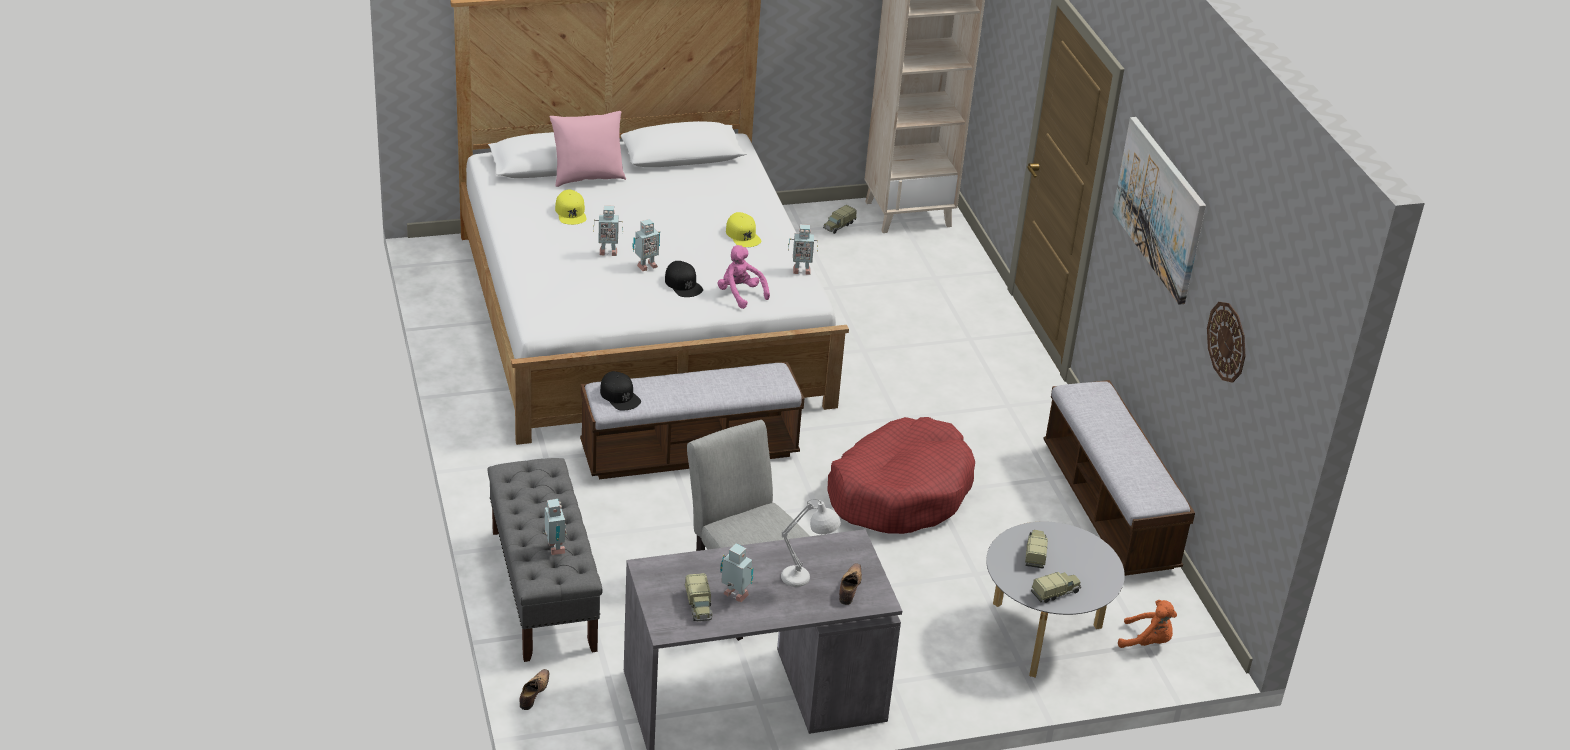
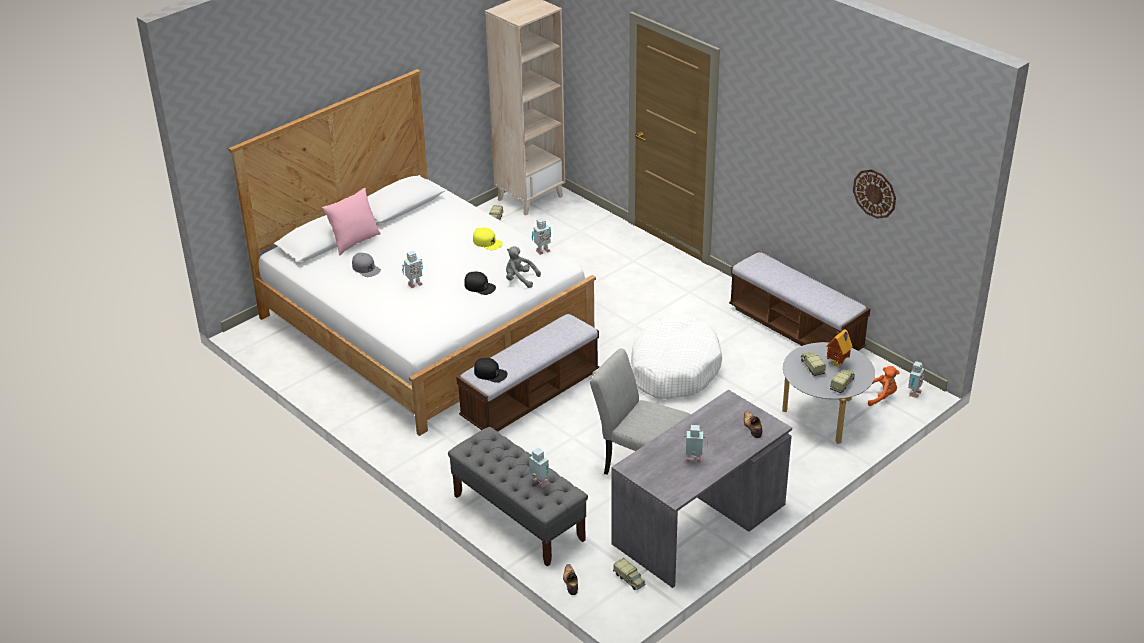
camera: 25 degrees left, 0 degrees up
yellow cap [555,190,587,225] -> grey cap [352,253,381,277]
toy robot [633,219,660,271] -> toy robot moved to [908,361,925,398]
toy truck [685,573,713,621] -> toy truck moved to [613,558,645,590]
pink plush toy [718,245,770,309] -> grey plush toy [506,246,541,288]
white table lamp [781,499,841,587] -> none
red dog bed [827,417,975,534] -> white dog bed [631,313,722,399]
picture [1113,117,1206,305] -> none
none -> toy house [826,329,853,368]

